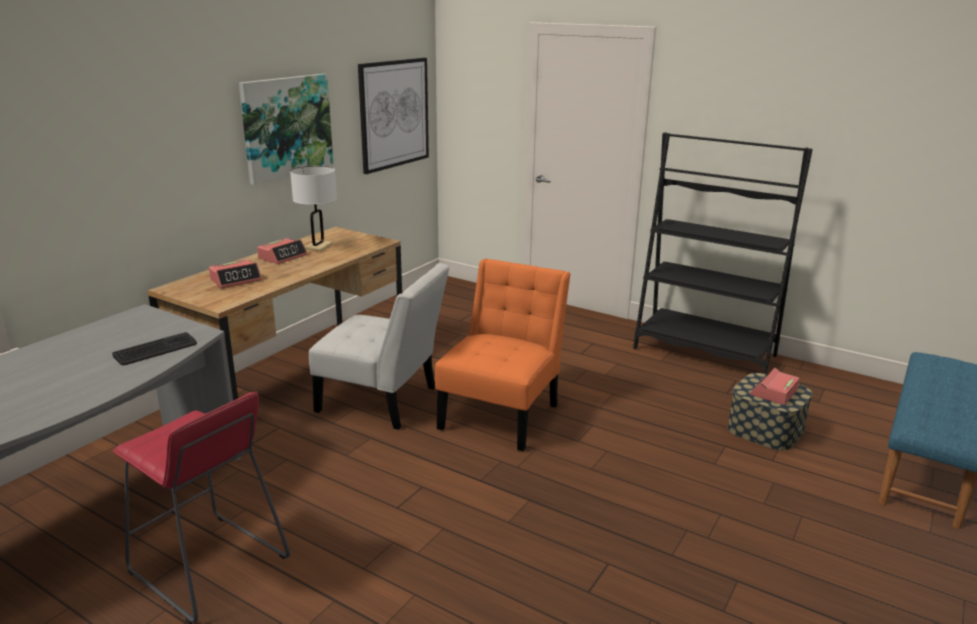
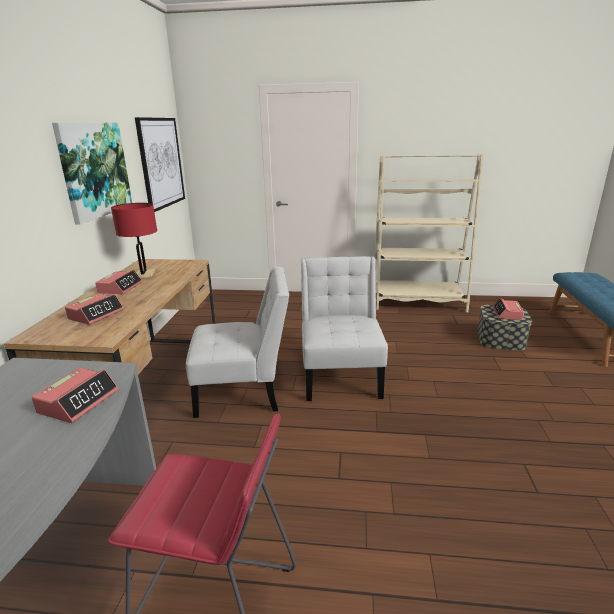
camera: 25 degrees left, 0 degrees up
keyboard [112,332,197,365] -> alarm clock [32,368,118,423]
white table lamp [290,166,337,251] -> red table lamp [111,203,157,278]
orange chair [435,259,571,451] -> white chair [301,256,388,401]
black bookcase [633,132,813,374] -> beige bookcase [375,154,483,312]

